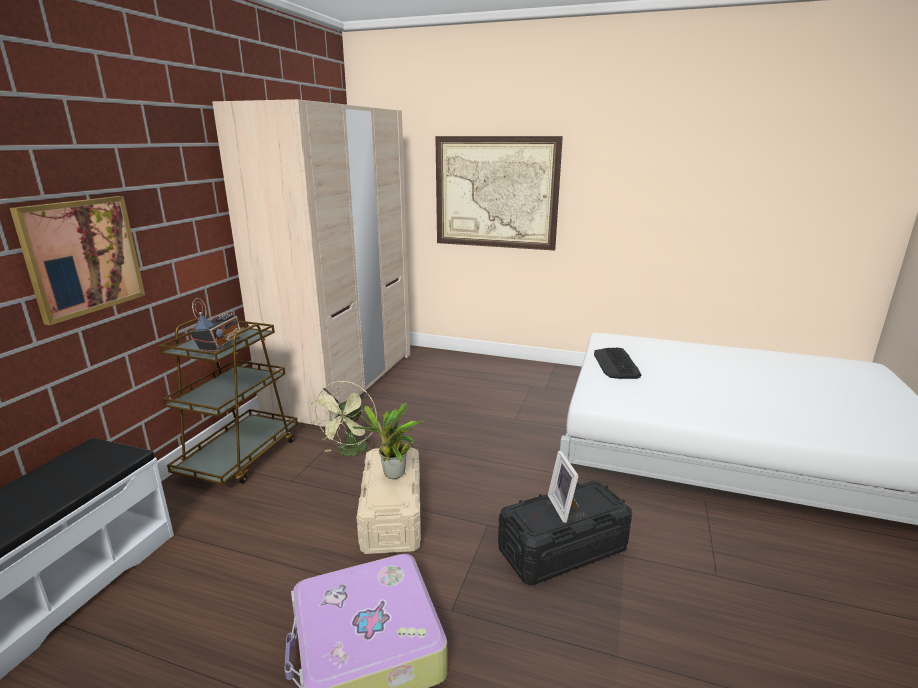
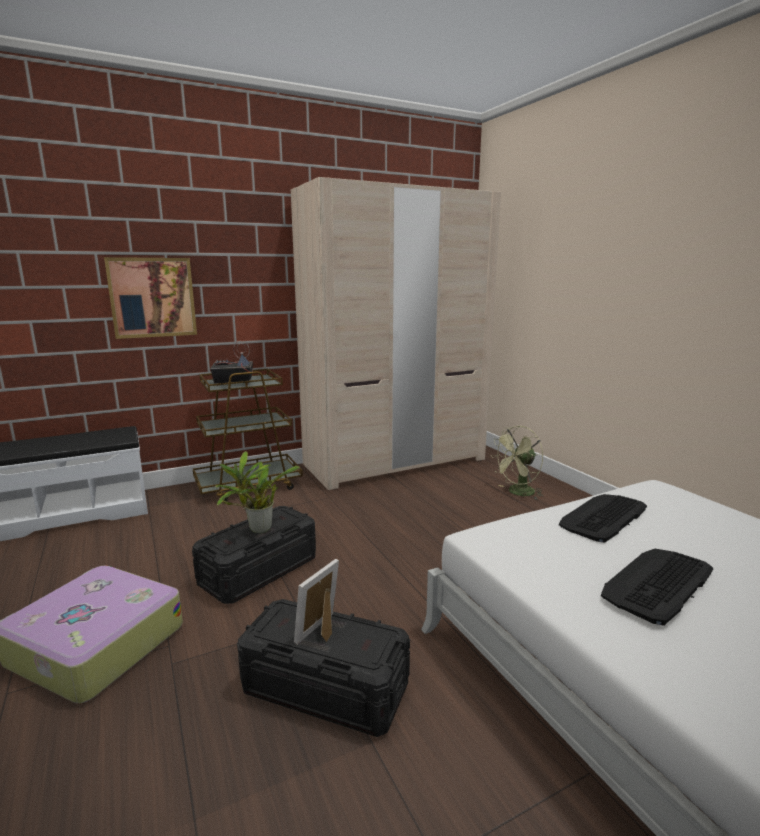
camera: 45 degrees right, 5 degrees down
radio [189,298,242,352] -> radio turned 150 degrees counterclockwise [210,341,253,386]
green fan [311,381,377,456] -> green fan moved to [491,426,544,499]
beige storage box [356,447,421,554] -> black storage box [192,506,316,604]
picture [435,136,563,251] -> none
none -> keyboard [601,549,713,626]

